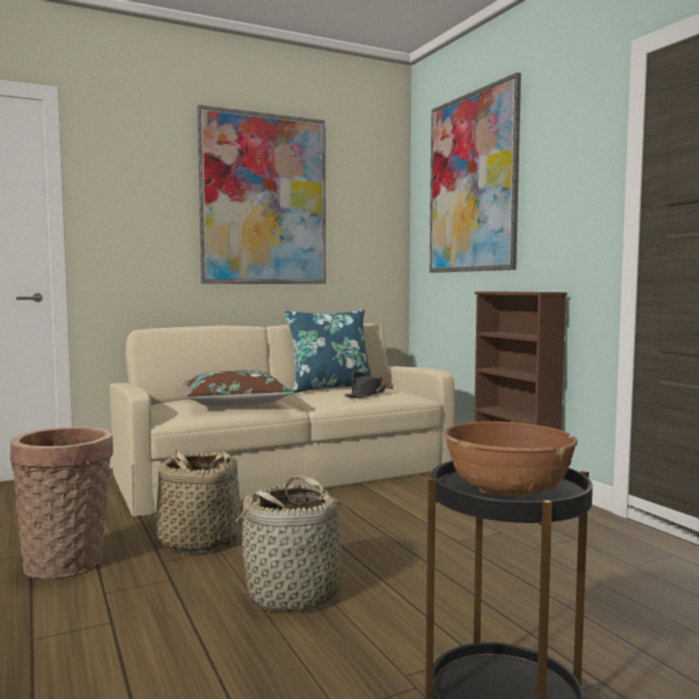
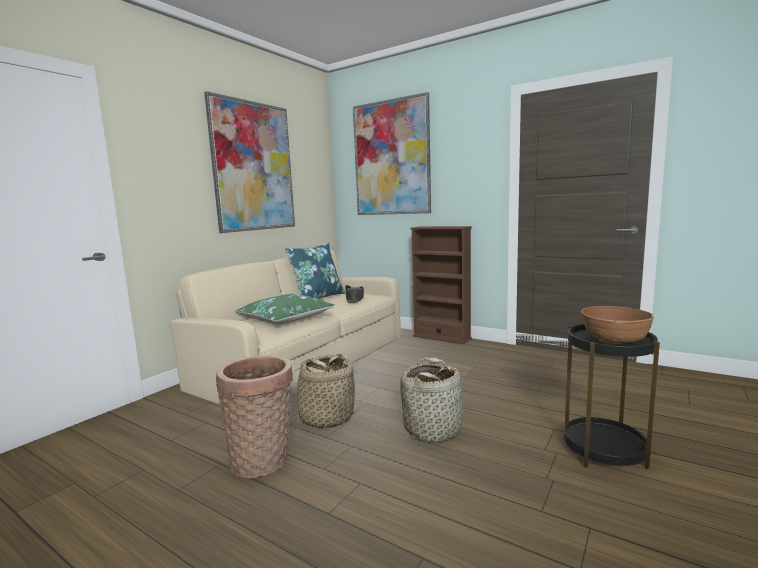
camera: 30 degrees left, 5 degrees up
brown pillow [183,370,294,407] -> green pillow [236,294,335,325]

